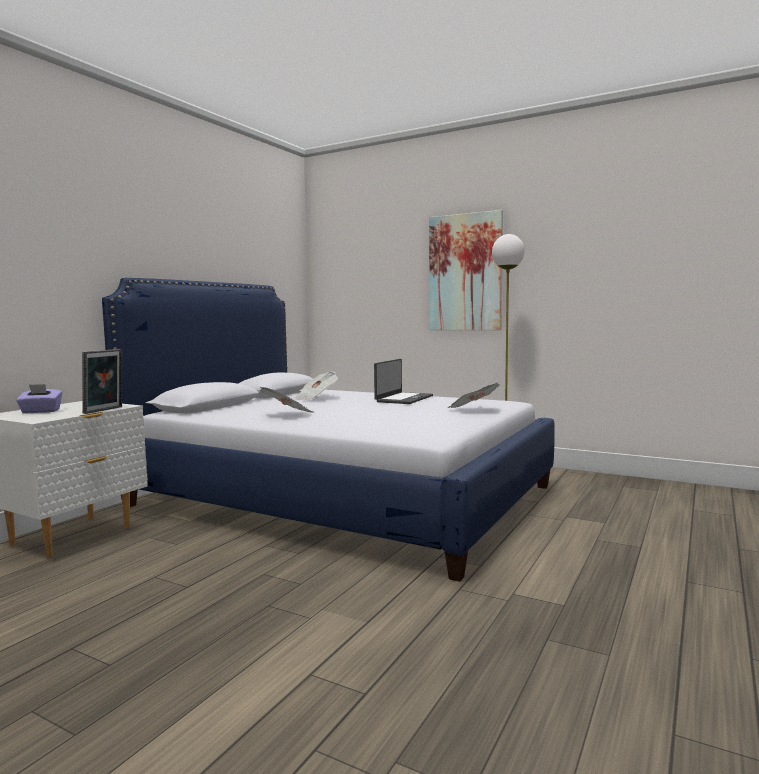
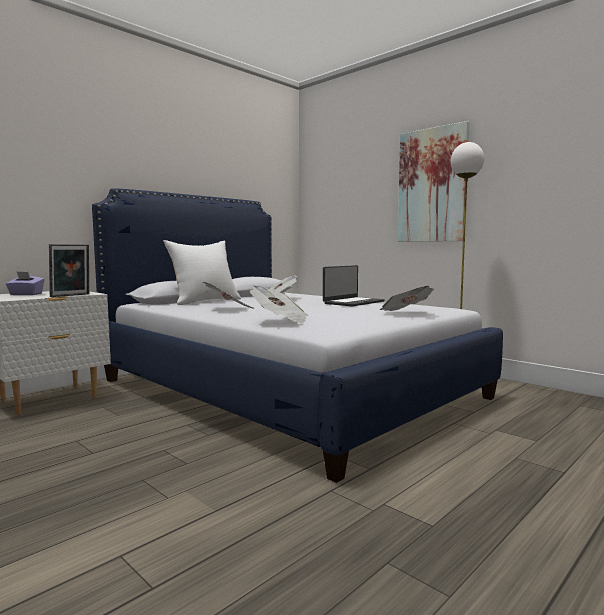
camera: 15 degrees right, 0 degrees up
none -> white pillow [163,240,241,305]
none -> newspaper [250,285,308,323]

